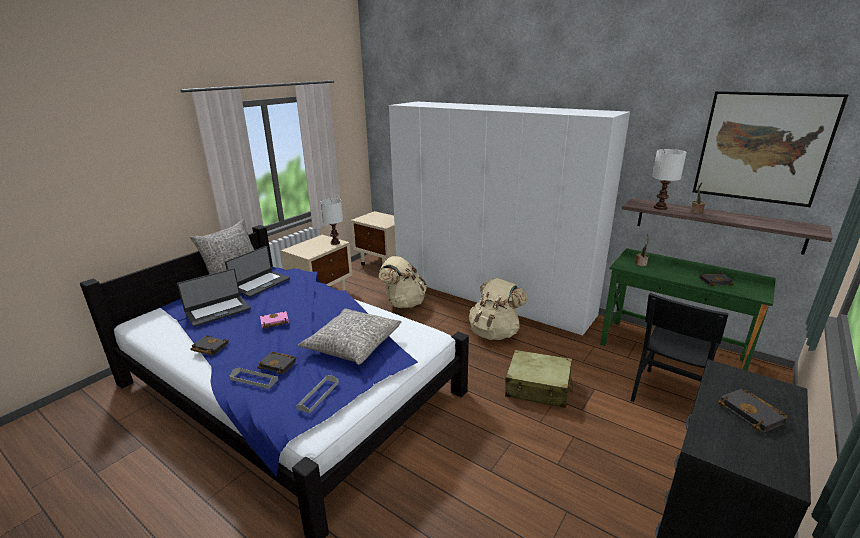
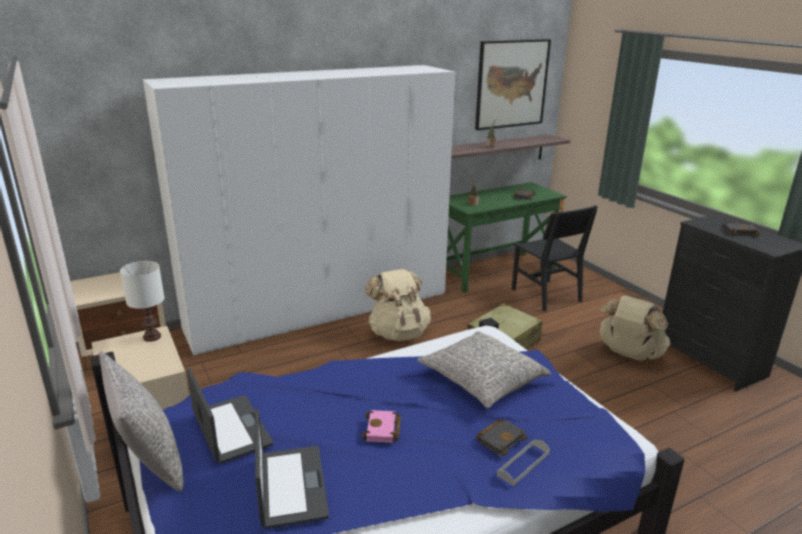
camera: 65 degrees left, 0 degrees up
black book [190,335,229,355] -> none
grey tray [296,375,339,414] -> none
beige backpack [379,256,427,308] -> beige backpack moved to [599,296,670,361]
white table lamp [652,149,687,210] -> none

